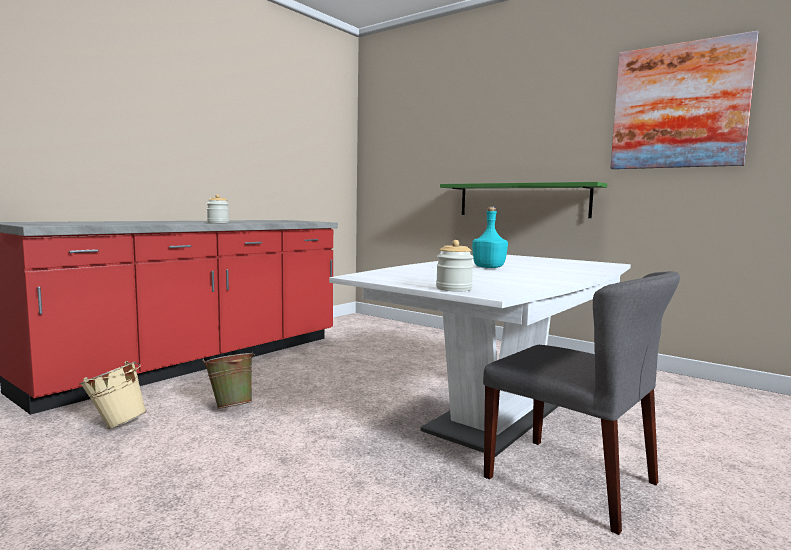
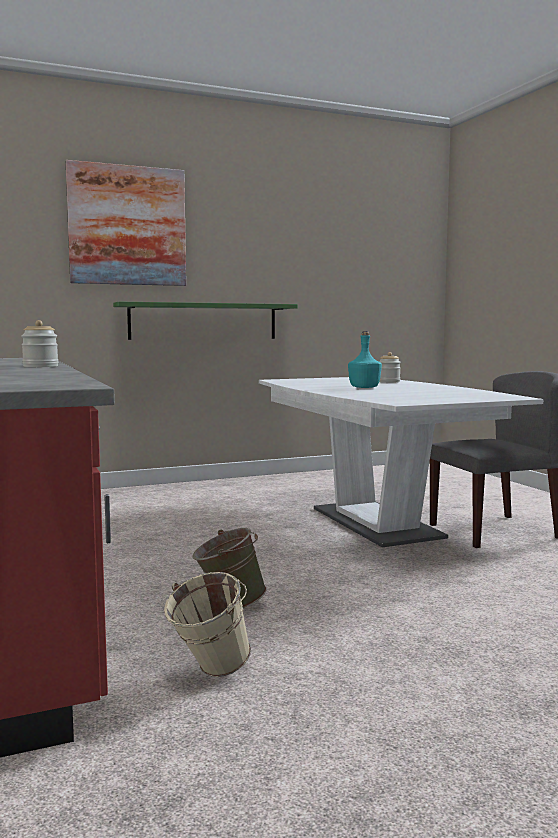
camera: 60 degrees left, 0 degrees up
jar [436,240,474,292] -> jar moved to [379,352,401,383]
picture [611,31,759,169] -> picture moved to [66,160,186,286]

